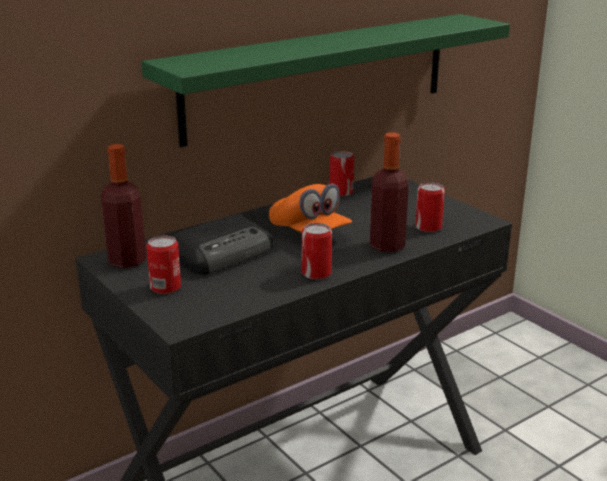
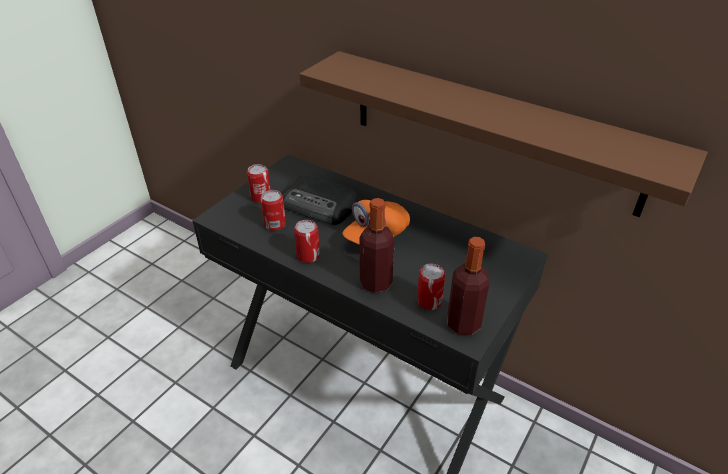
camera: 70 degrees right, 15 degrees up
bottle [101,144,146,268] -> bottle moved to [447,237,489,335]
green shelf [141,14,510,147] -> brown shelf [299,51,708,217]
can [330,151,354,196] -> can moved to [261,190,286,231]

